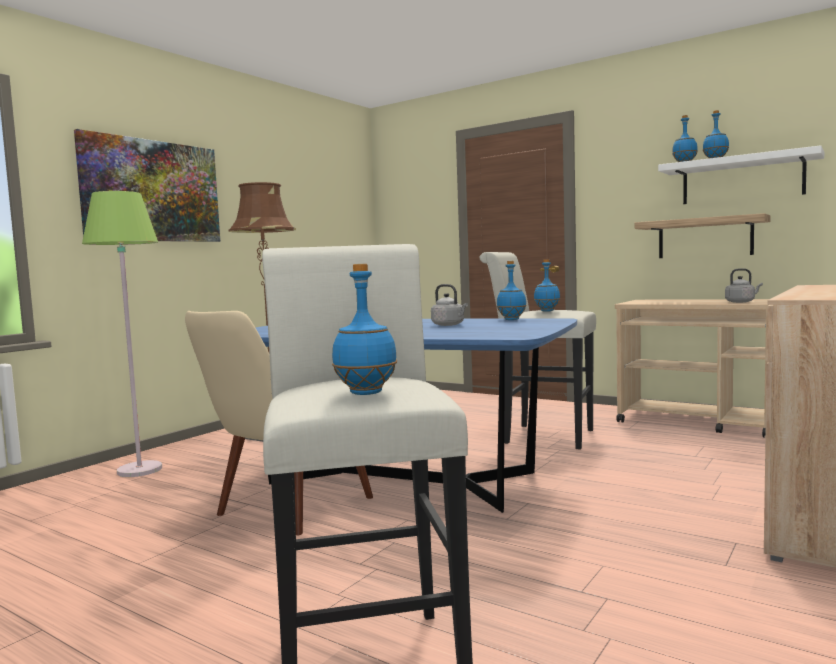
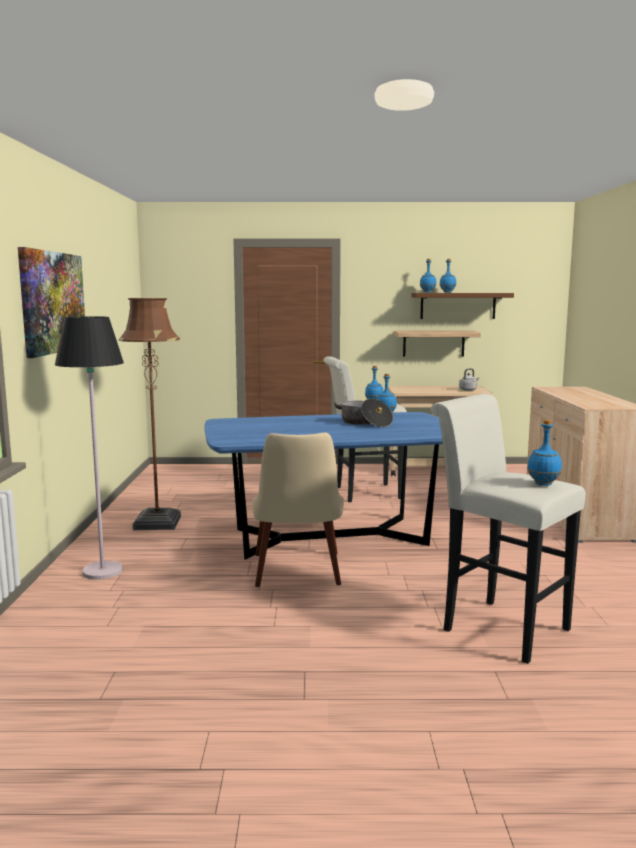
camera: 35 degrees left, 5 degrees up
green floor lamp [82,191,162,477] -> black floor lamp [55,316,124,580]
grey kettle [431,284,468,326] -> cooking pot [334,399,393,427]
white shelf [658,145,824,204] -> brown shelf [411,293,514,319]

